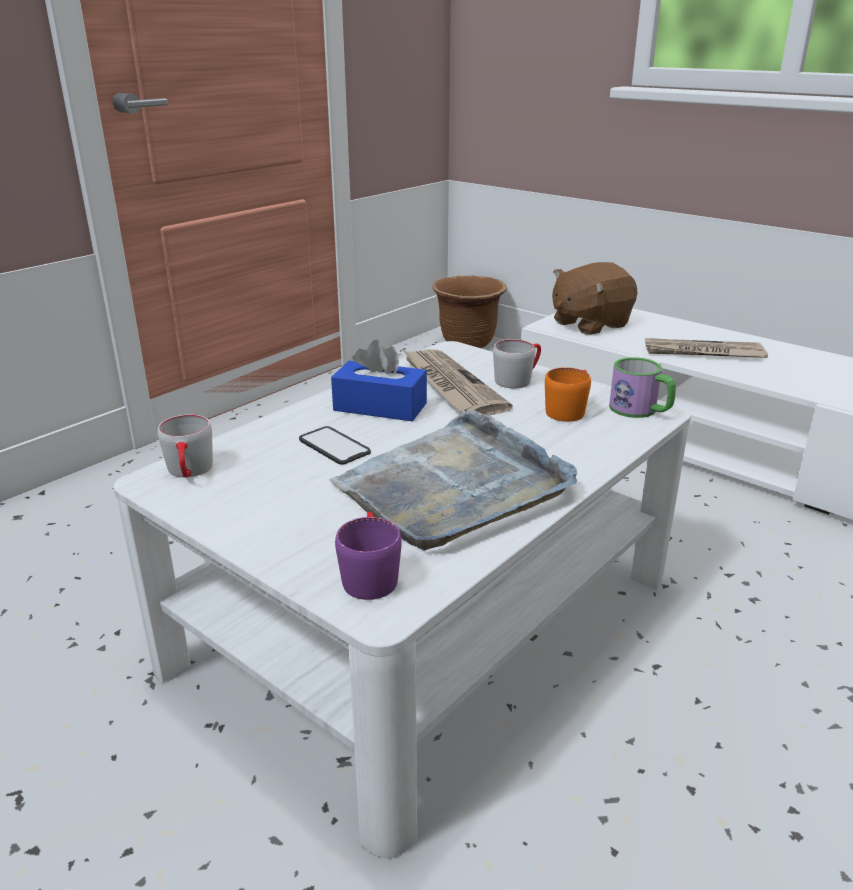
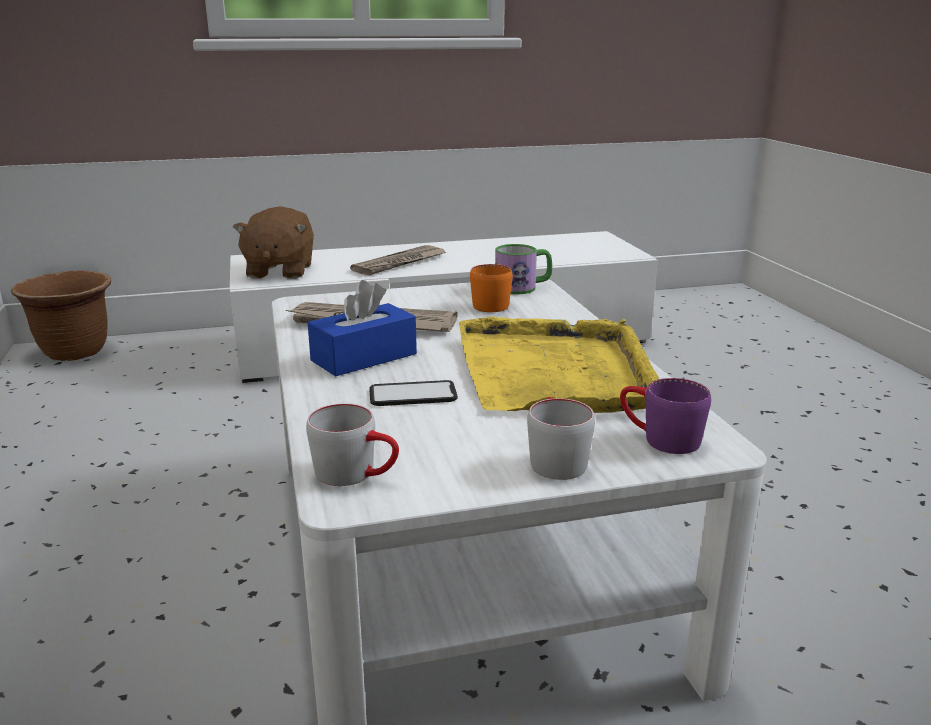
camera: 55 degrees left, 5 degrees down
grey tray [329,410,577,551] -> yellow tray [459,317,659,413]
grey mug [493,339,541,388] -> grey mug moved to [527,397,595,480]

